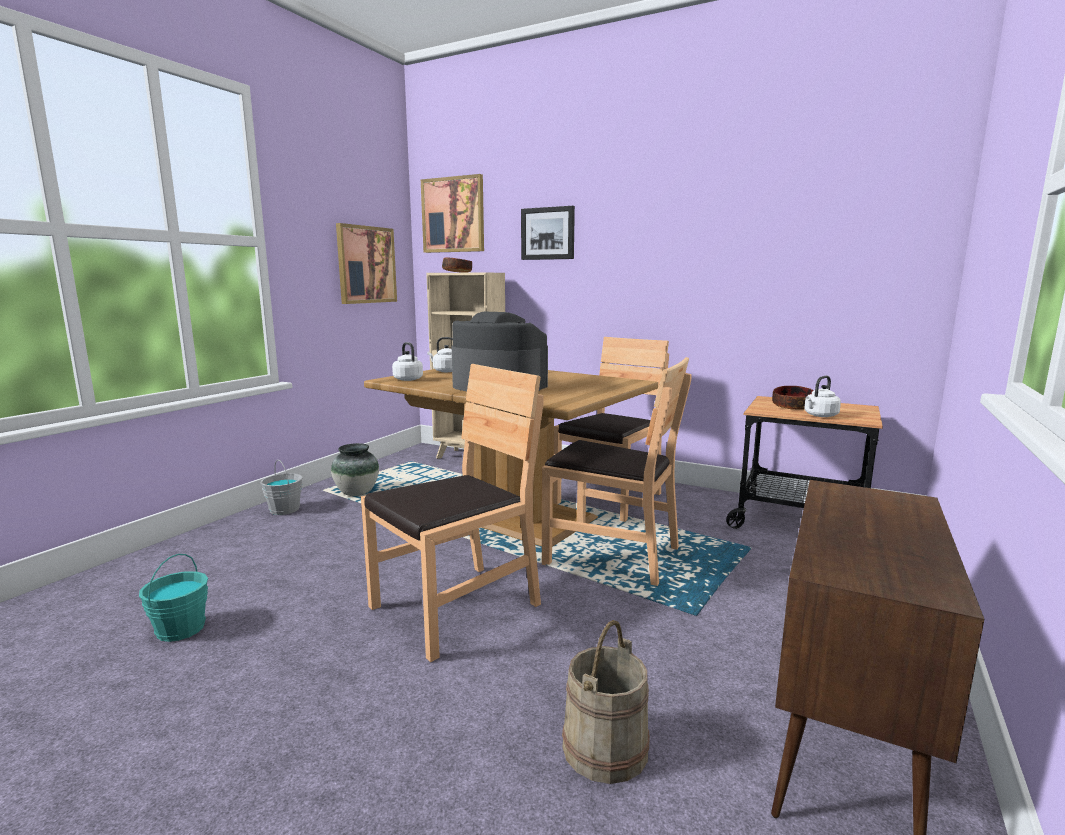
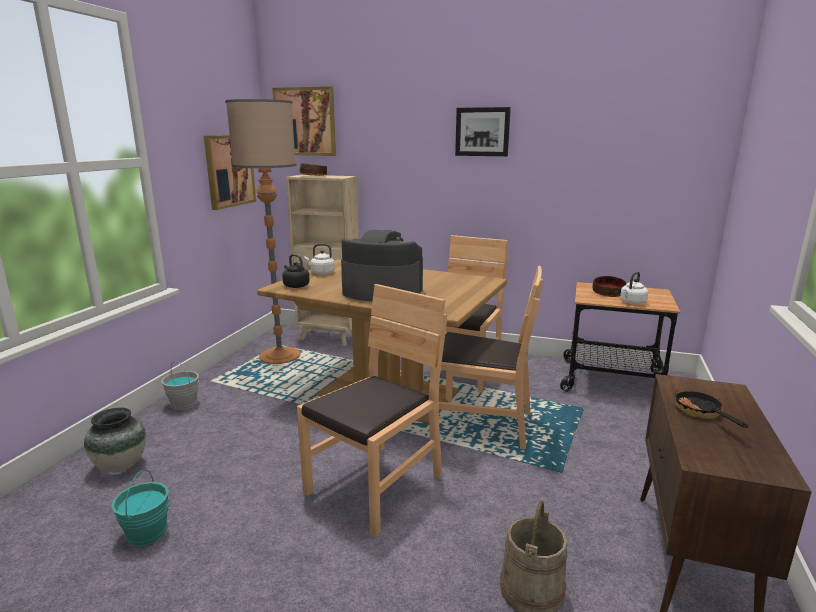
camera: 10 degrees left, 5 degrees up
vase [331,443,379,496] -> vase moved to [84,407,146,473]
white kettle [392,342,423,381] -> black kettle [282,254,310,288]
picture [521,206,575,260] -> picture moved to [455,107,511,156]
none -> floor lamp [225,99,301,364]
none -> frying pan [674,390,749,428]

